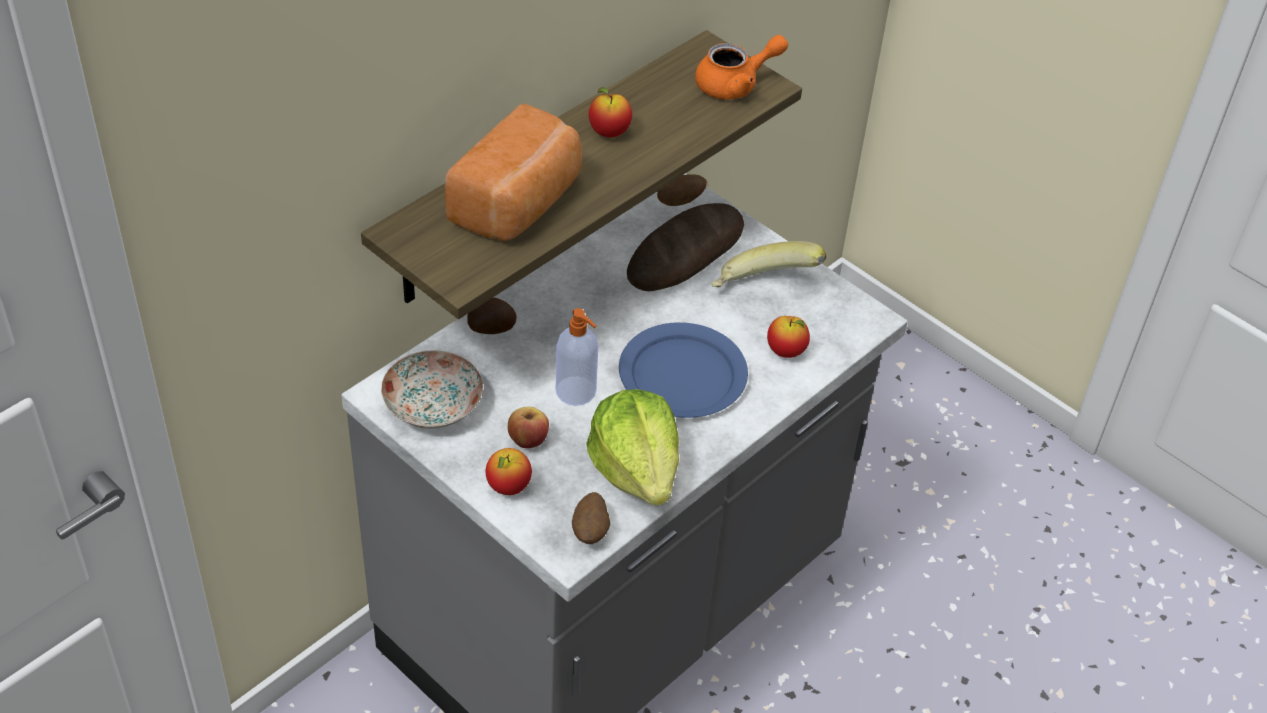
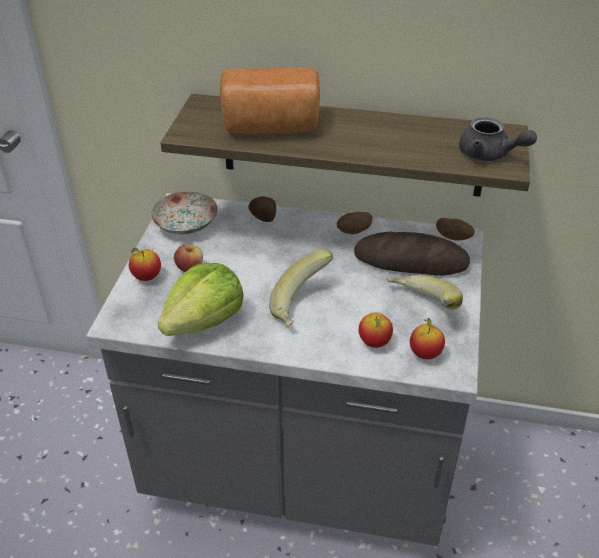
camera: 60 degrees right, 5 degrees down
soap dispenser [556,308,598,406] -> none
potato [572,492,610,544] -> potato moved to [337,212,373,234]
apple [589,87,632,137] -> apple moved to [410,318,445,359]
blue plate [619,322,748,418] -> banana [269,249,333,327]
orange teapot [695,35,788,99] -> grey teapot [459,117,537,161]

